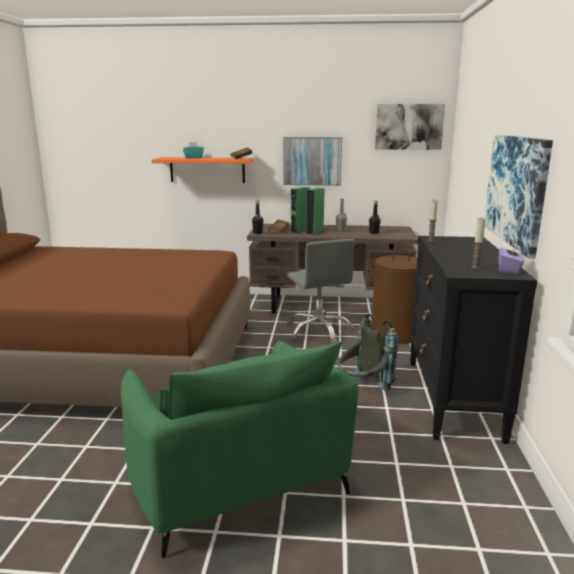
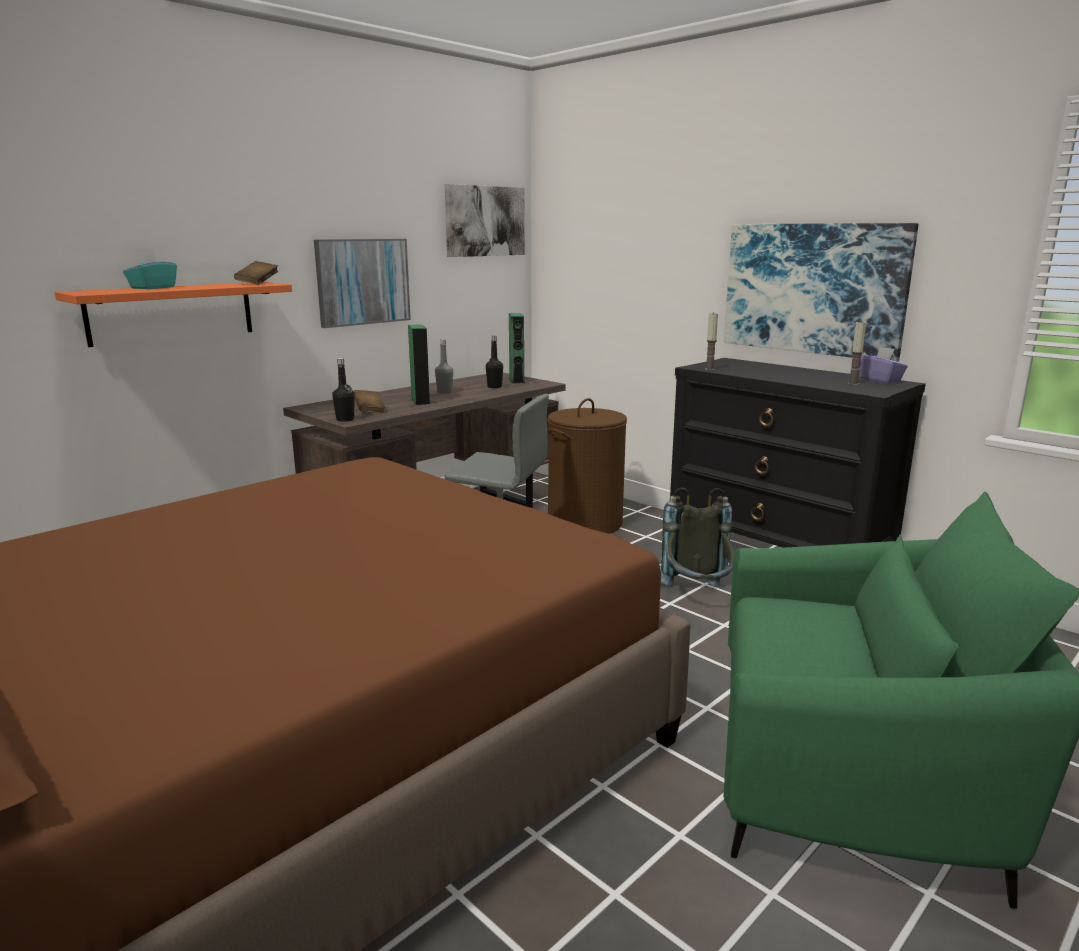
camera: 50 degrees left, 0 degrees up
green speaker [291,187,310,233] -> green speaker moved to [509,313,525,384]

